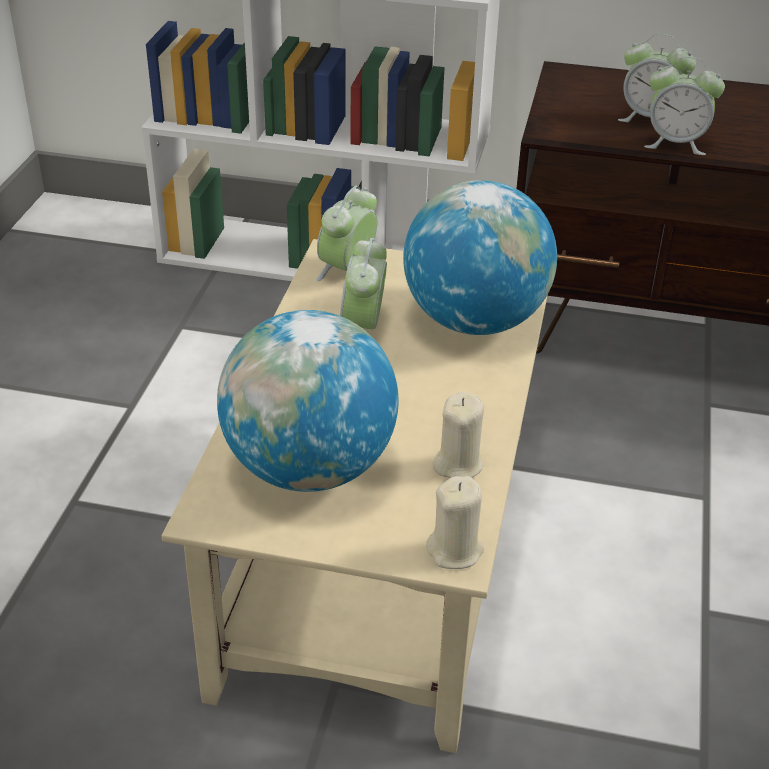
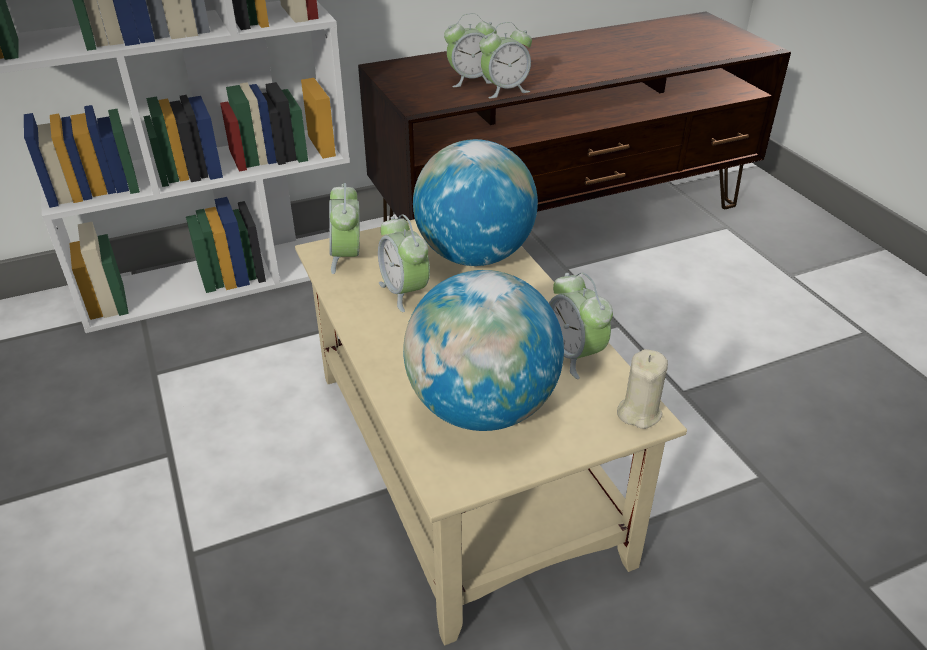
camera: 35 degrees left, 0 degrees up
beige candle [432,392,484,478] -> alarm clock [549,272,613,379]

